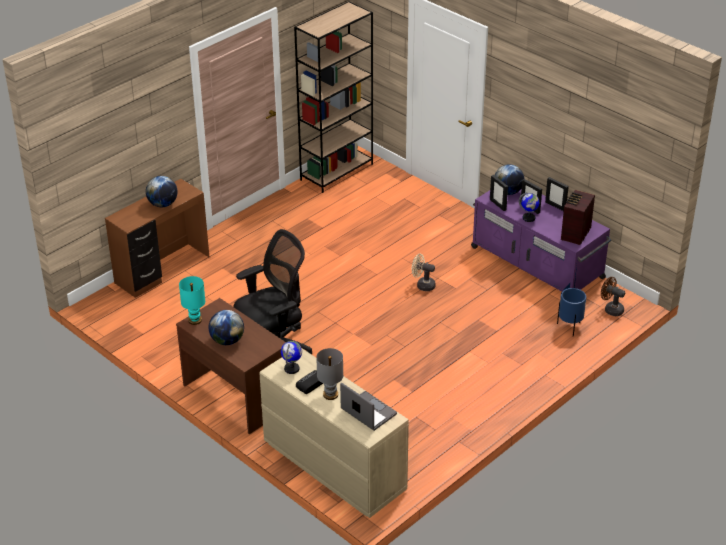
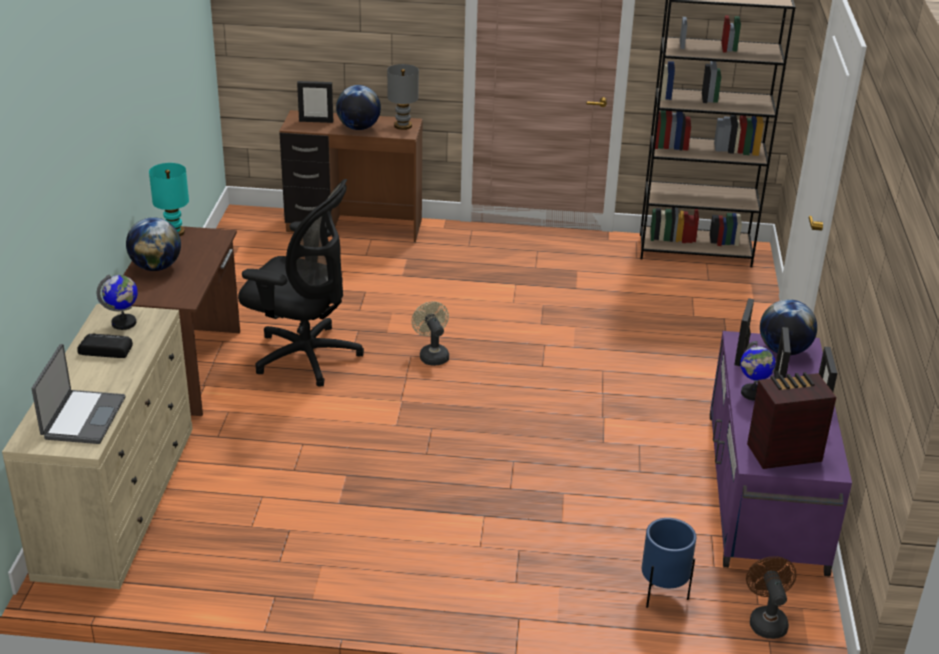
camera: 50 degrees right, 5 degrees down
grey table lamp [316,348,343,400] -> grey table lamp moved to [387,64,419,130]
beige fan [411,254,436,291] -> beige fan moved to [411,301,449,366]
none -> picture frame [297,81,333,123]

